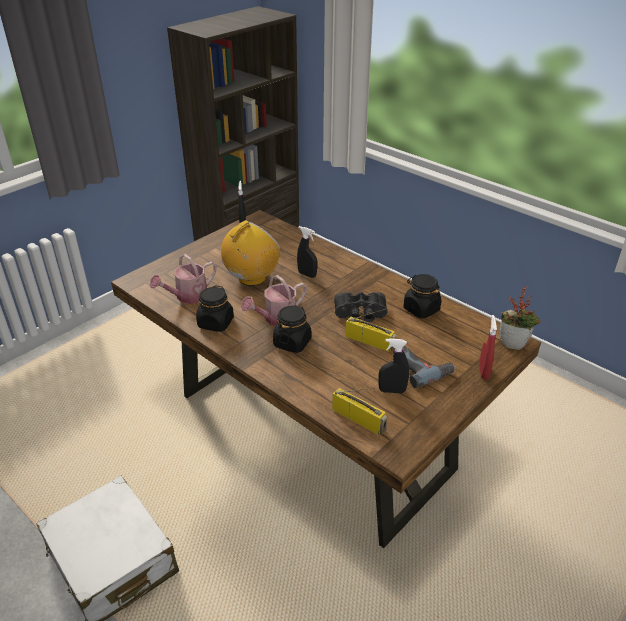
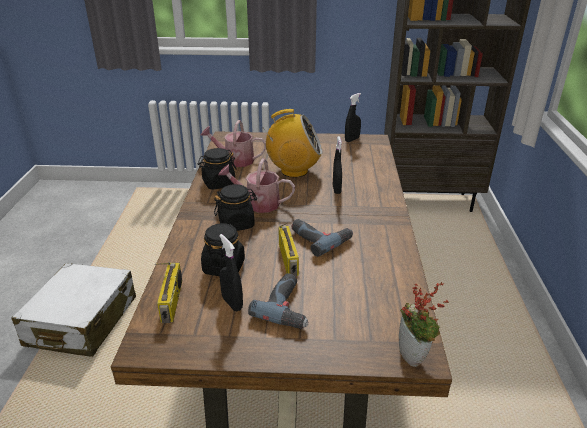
camera: 50 degrees right, 5 degrees down
black binoculars [334,292,388,322] -> power drill [292,219,353,257]
black jar [403,274,441,319] -> black jar moved to [201,223,245,276]
red spray bottle [479,315,497,380] -> none

